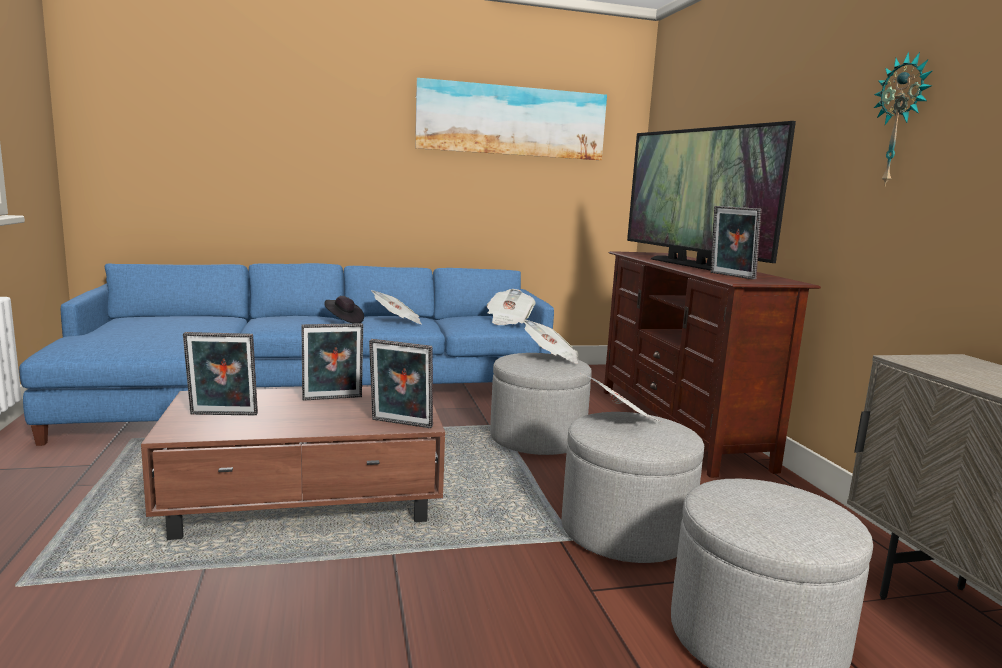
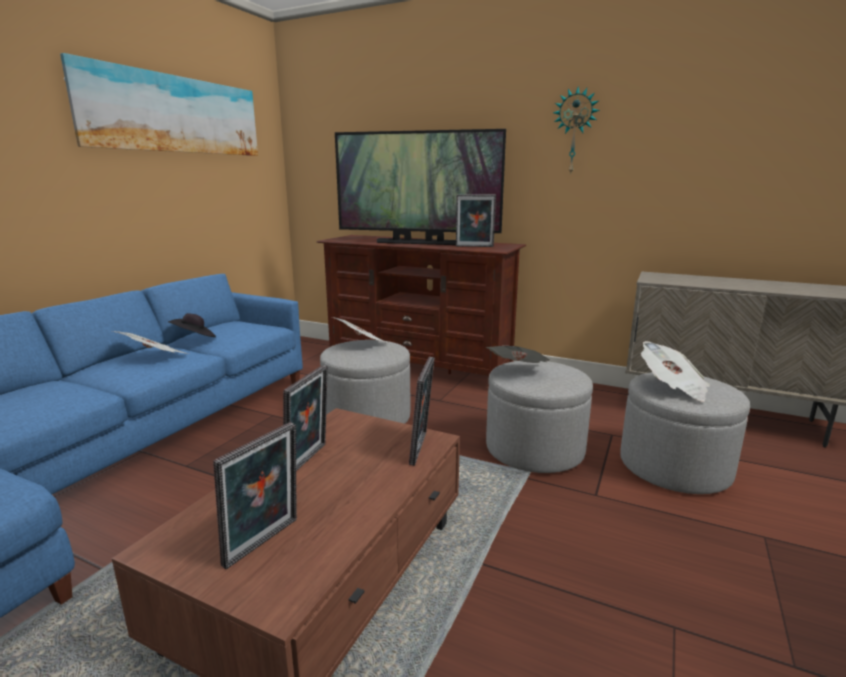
camera: 50 degrees left, 5 degrees up
black hat [324,296,364,323] -> black hat moved to [168,313,216,337]
picture frame [369,339,433,428] -> picture frame turned 45 degrees counterclockwise [409,357,434,466]
newspaper [487,289,536,325] -> newspaper moved to [641,341,710,402]

